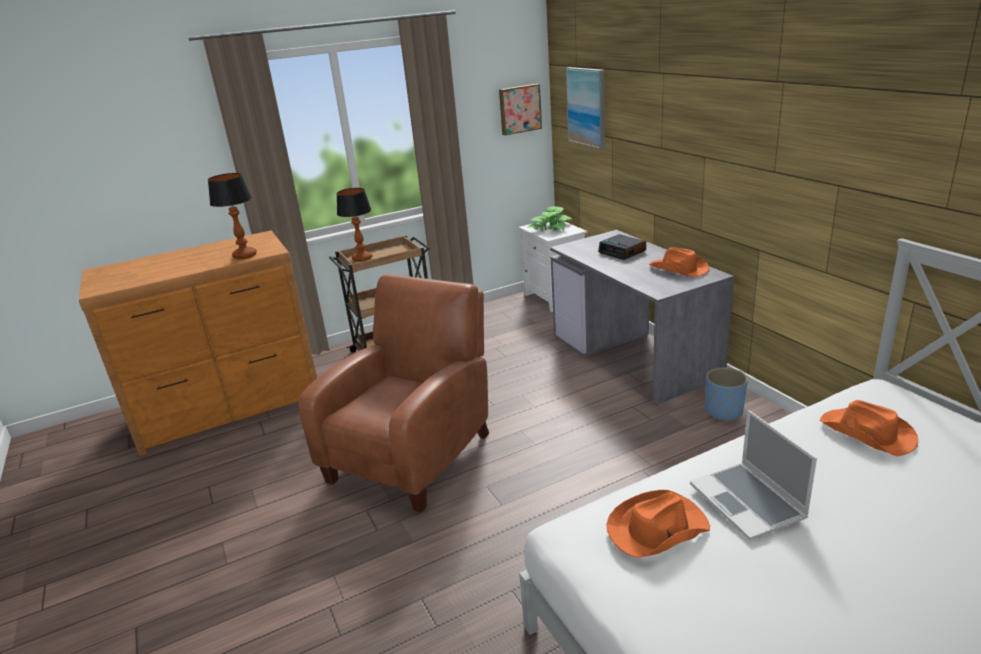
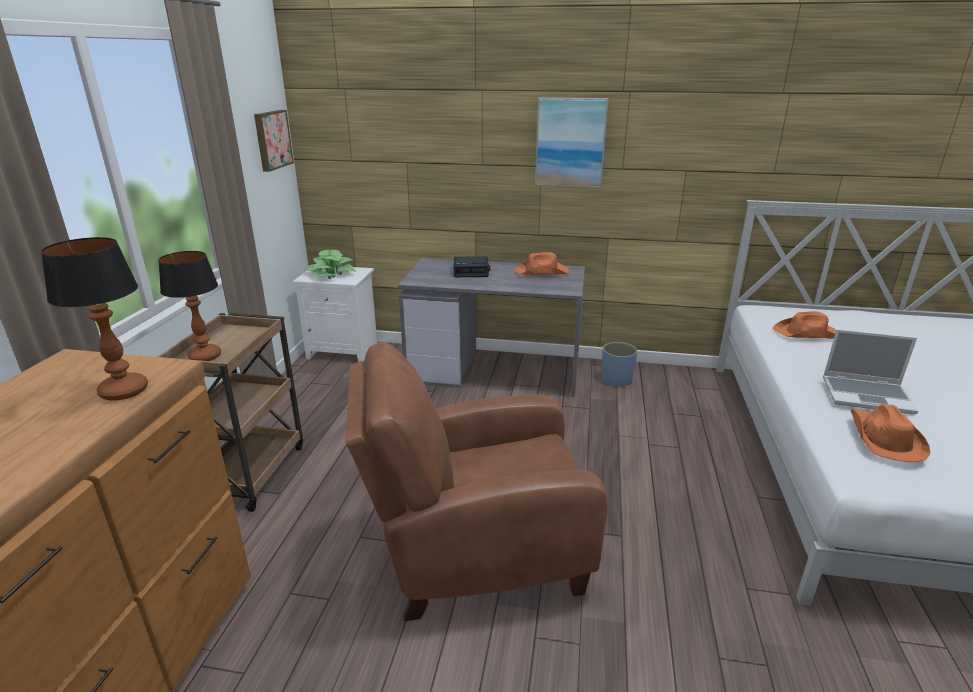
camera: 55 degrees left, 0 degrees up
brown armchair [299,274,489,513] -> brown armchair turned 75 degrees counterclockwise [345,342,608,621]
picture [566,67,605,149] -> picture moved to [535,97,609,188]

